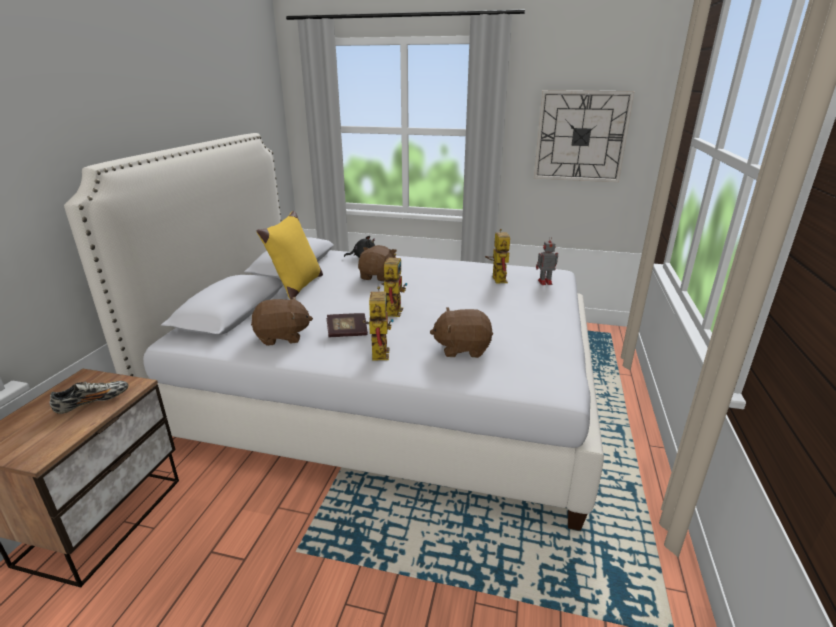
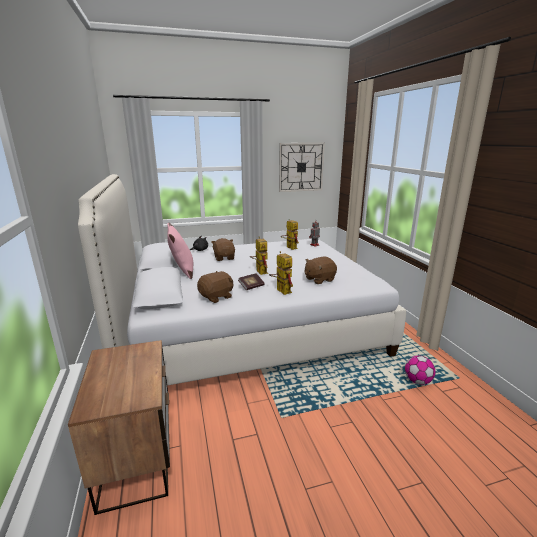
camera: 30 degrees left, 5 degrees down
shoe [49,381,128,414] -> none
yellow pillow [257,211,323,299] -> pink pillow [167,223,193,279]
none -> football [405,356,435,385]

